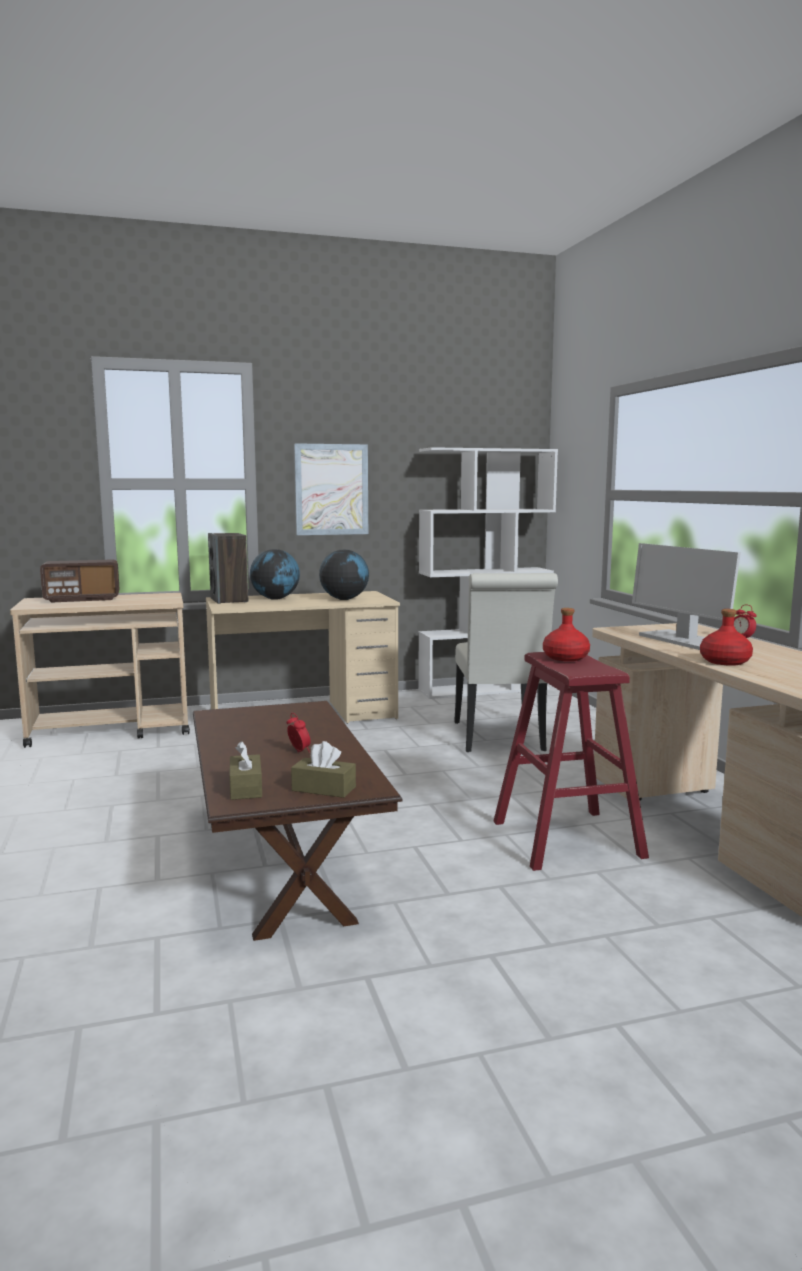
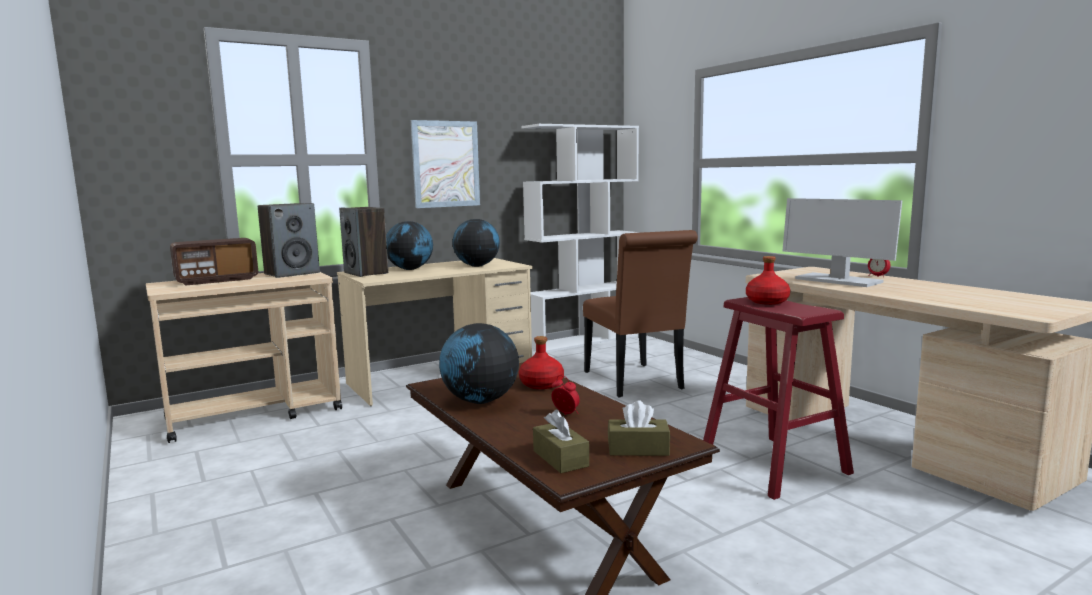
camera: 15 degrees left, 0 degrees up
white chair [454,573,558,752] -> brown chair [583,230,698,398]
red bottle [700,609,753,666] -> red bottle moved to [519,336,564,389]
none -> speaker [258,203,320,278]
none -> globe [439,323,519,404]

